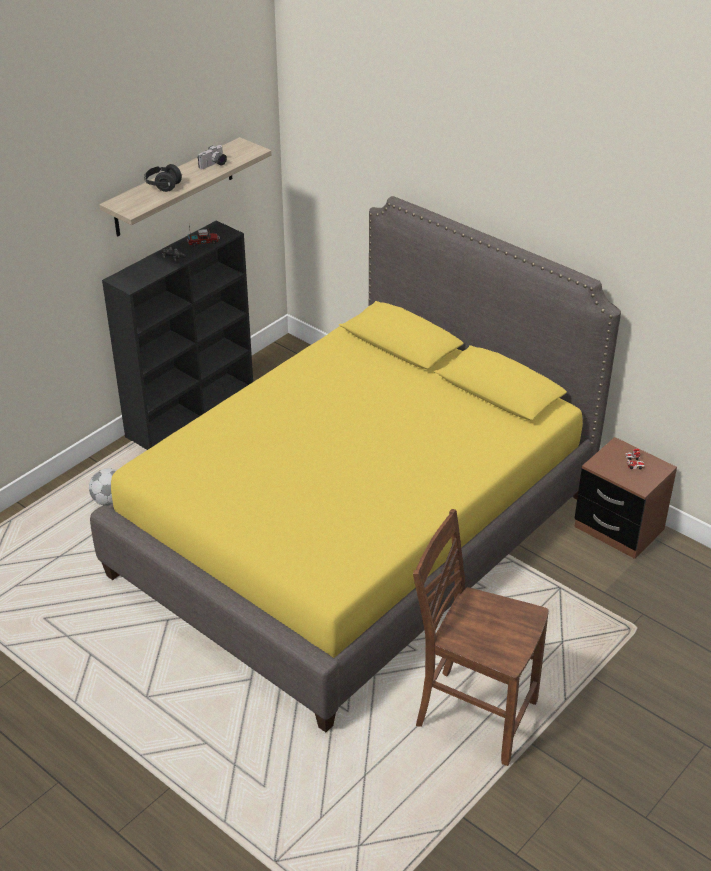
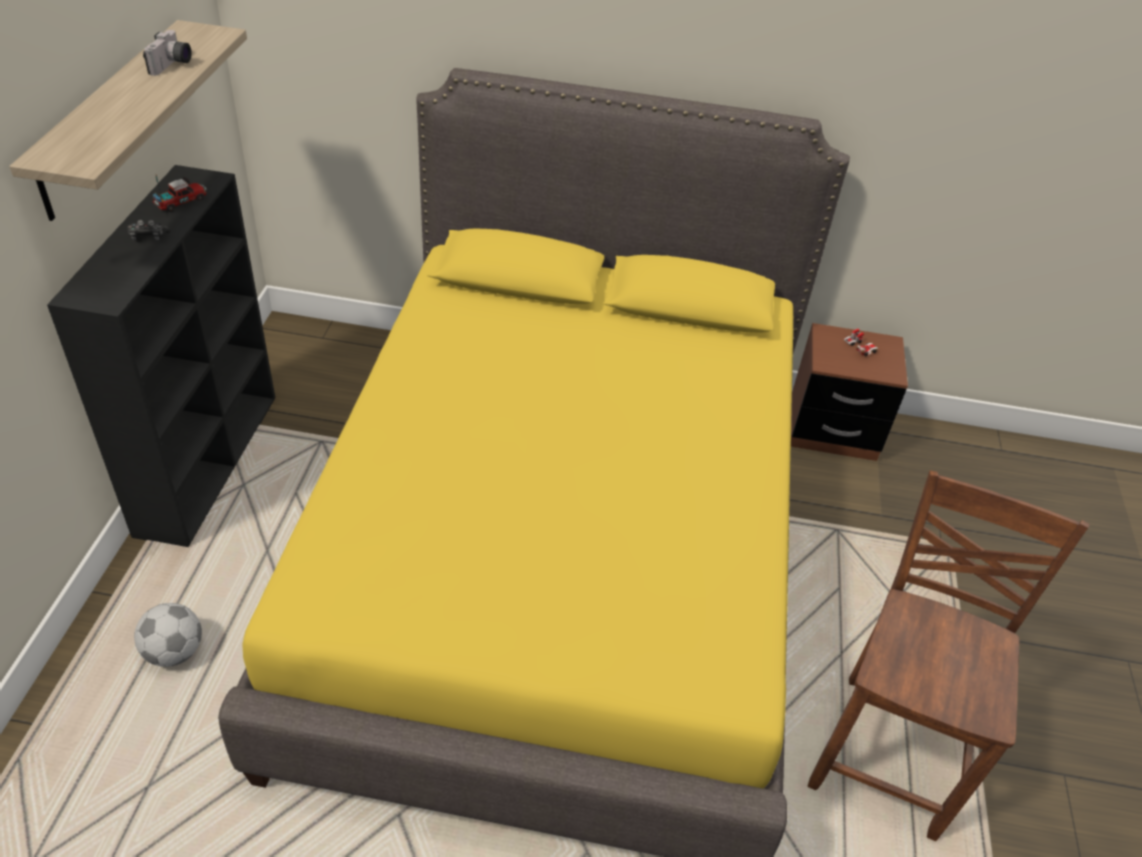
camera: 35 degrees left, 5 degrees up
black headphones [144,164,182,192] -> none
brown chair [413,509,549,766] -> brown chair turned 120 degrees clockwise [808,471,1090,841]

